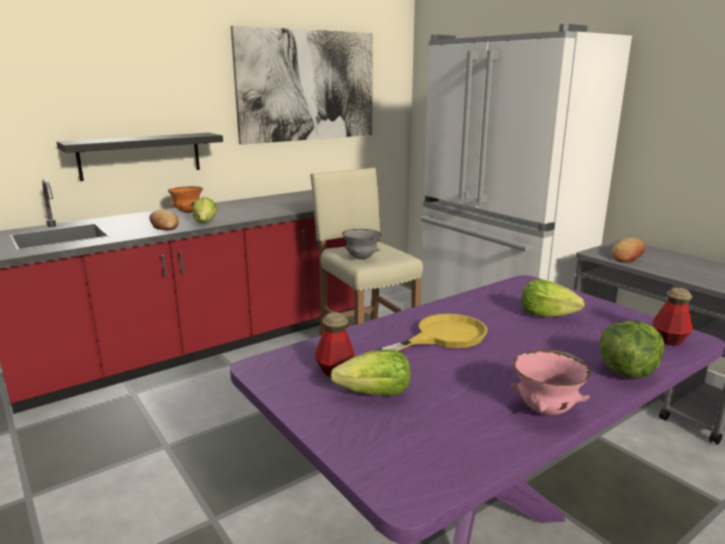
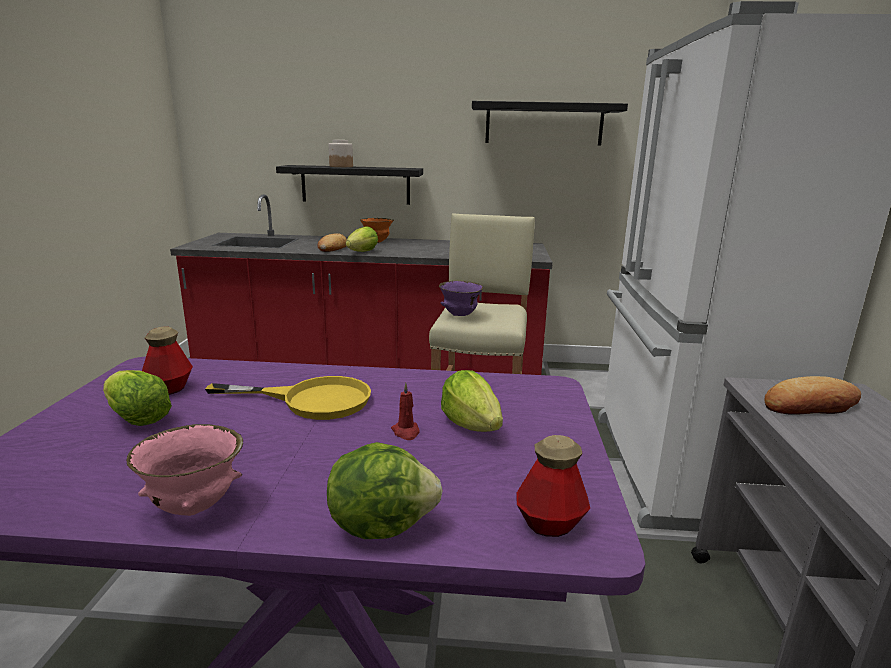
camera: 40 degrees right, 0 degrees up
picture [231,26,373,145] -> black shelf [472,101,628,146]
grey bowl [342,229,382,260] -> purple bowl [439,281,483,316]
none -> jar [329,140,353,167]
none -> red candle [391,383,420,440]

